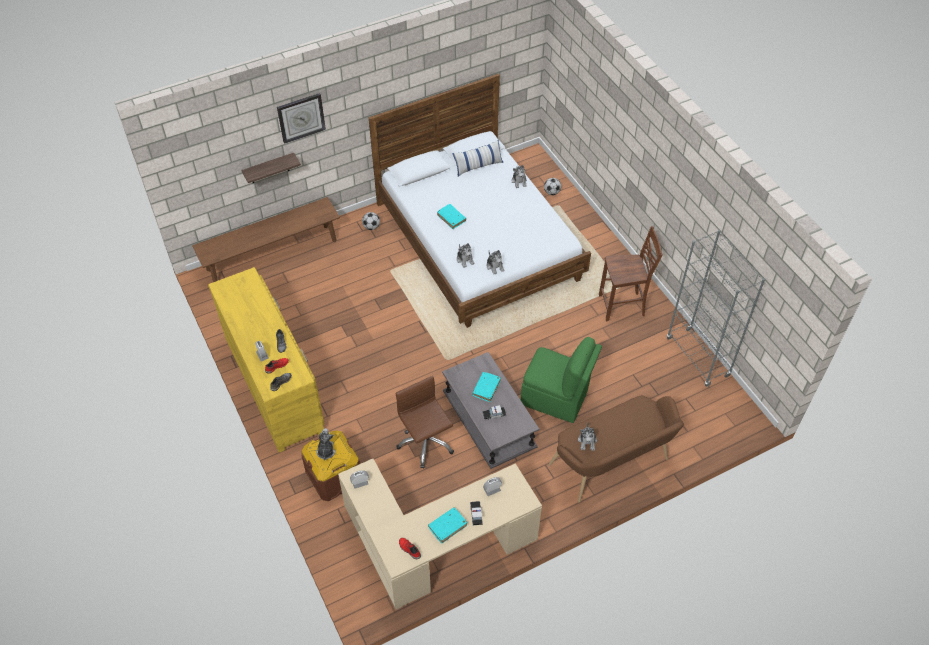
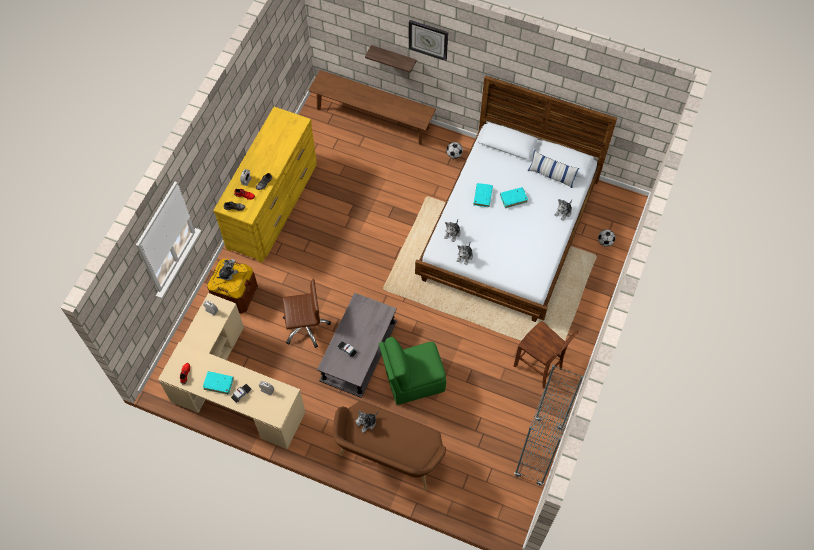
camera: 50 degrees right, 10 degrees up
brown office chair [396,376,454,468] -> brown office chair turned 60 degrees clockwise [283,279,331,348]
turquoise book [472,372,501,402] -> turquoise book moved to [500,187,528,208]
green chair [521,337,602,423] -> green chair turned 90 degrees clockwise [379,337,446,405]

